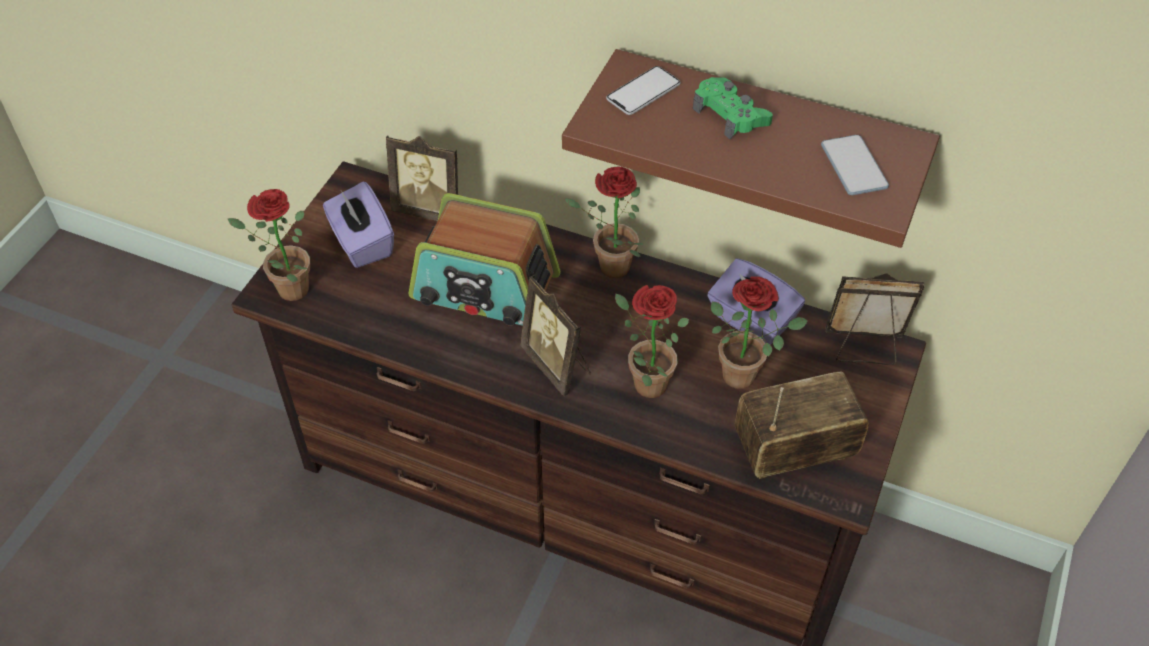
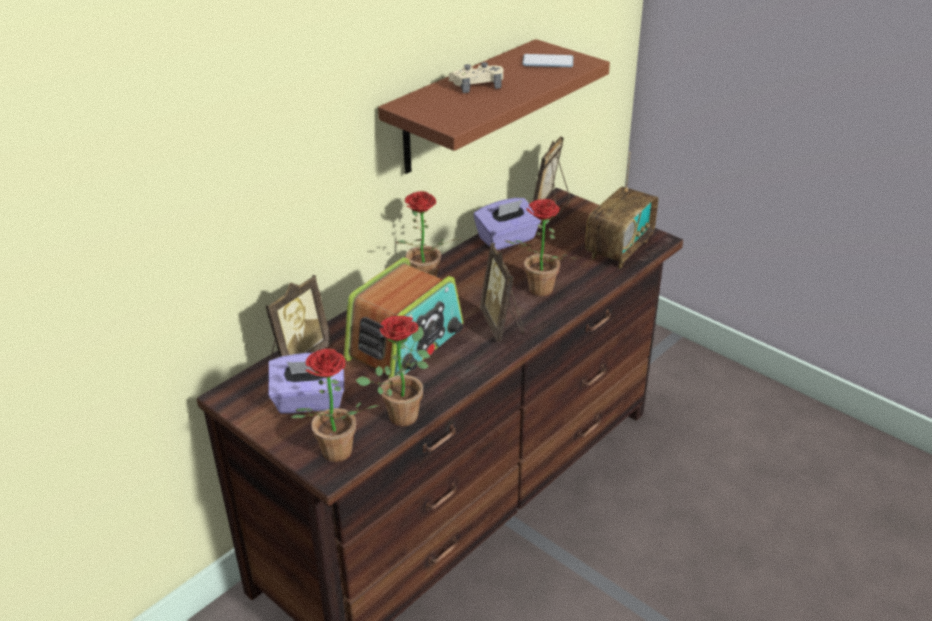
camera: 70 degrees left, 15 degrees down
picture frame [520,275,591,396] -> picture frame turned 90 degrees clockwise [480,243,524,342]
phone [606,66,681,115] -> none
green game controller [693,77,773,140] -> beige game controller [449,62,503,93]
potted plant [711,276,808,389] -> potted plant moved to [355,316,430,426]
radio [735,371,869,479] -> radio turned 150 degrees counterclockwise [585,152,658,268]

